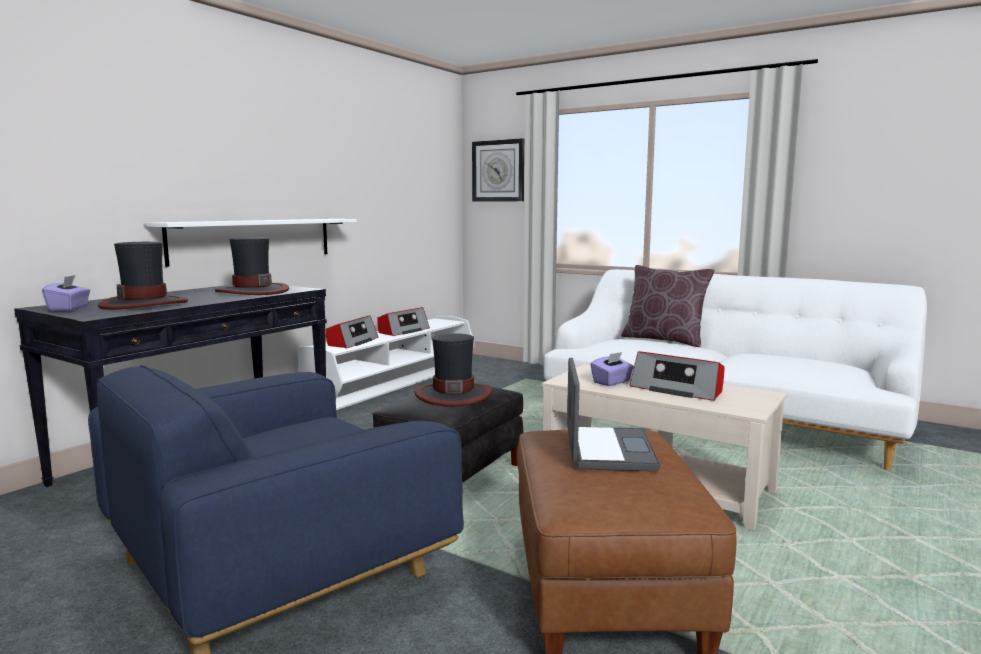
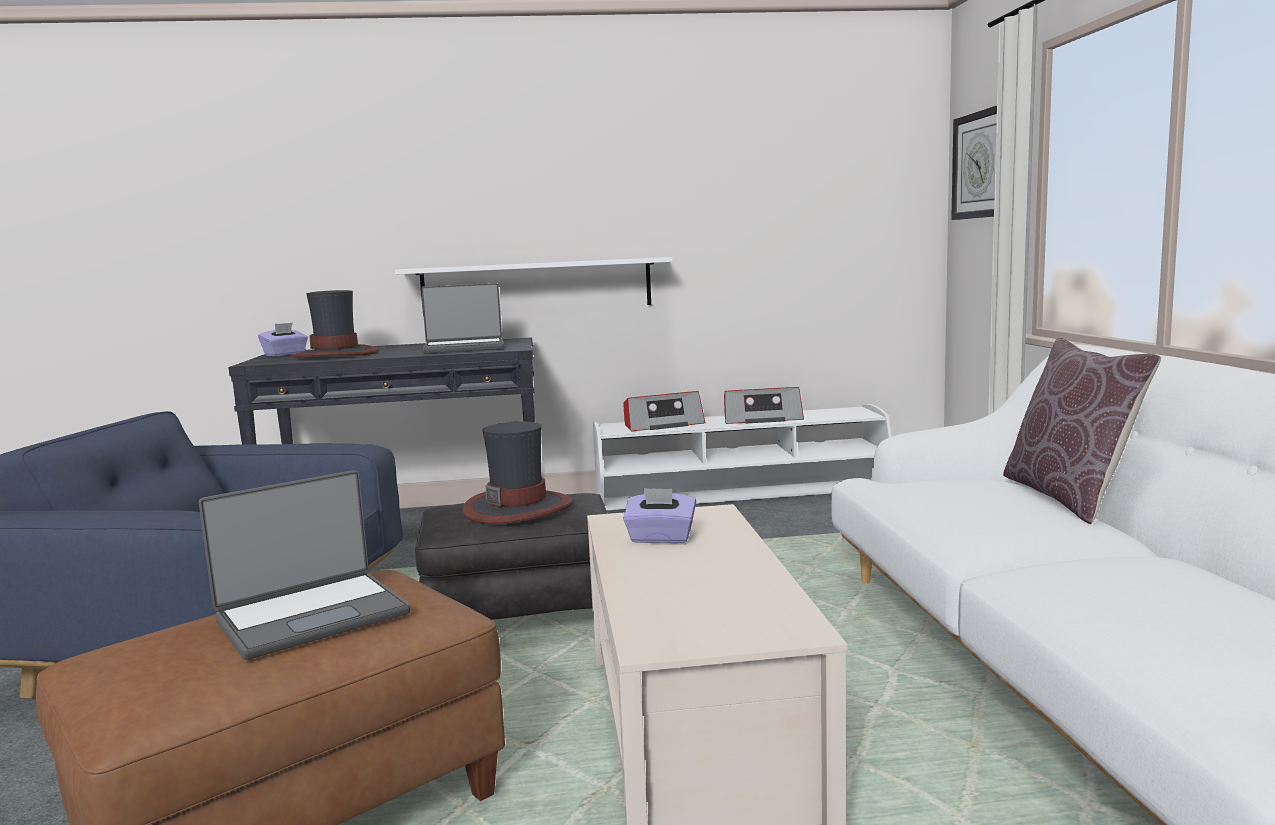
camera: 50 degrees right, 0 degrees up
hat [215,237,289,295] -> laptop [421,283,504,354]
radio [630,351,725,401] -> none

